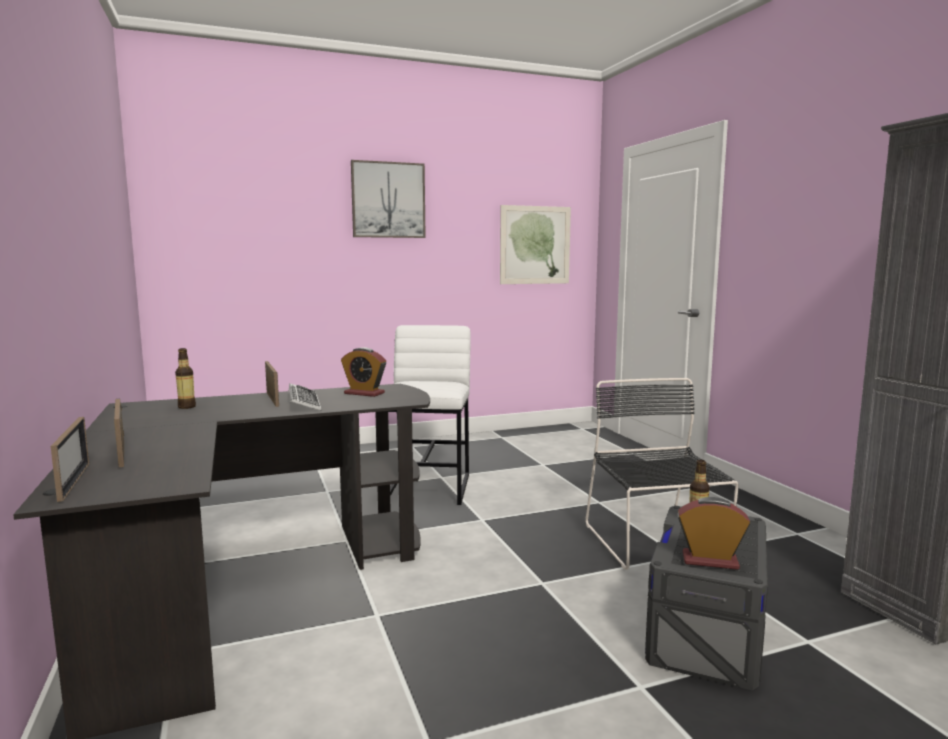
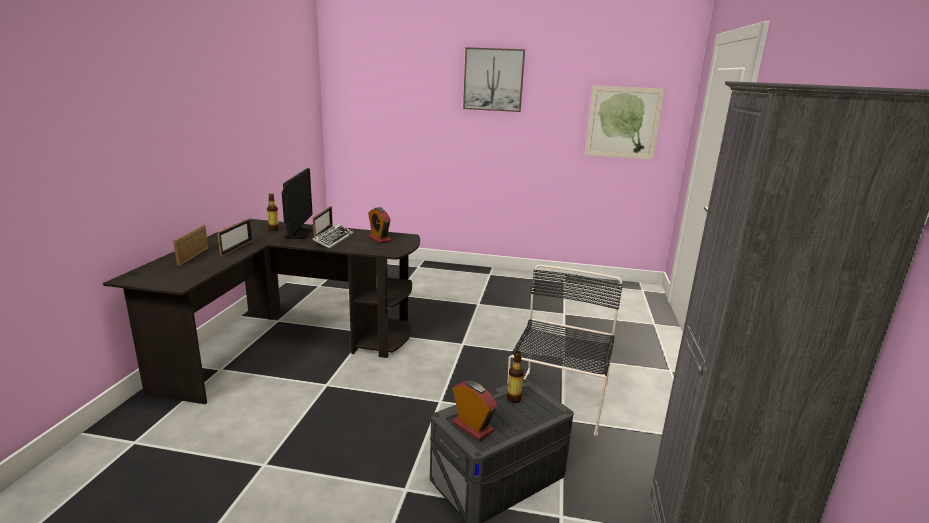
camera: 30 degrees right, 10 degrees up
picture frame [51,417,89,502] -> picture frame moved to [217,218,252,257]
white chair [388,325,471,505] -> none
none -> monitor [282,168,313,239]

